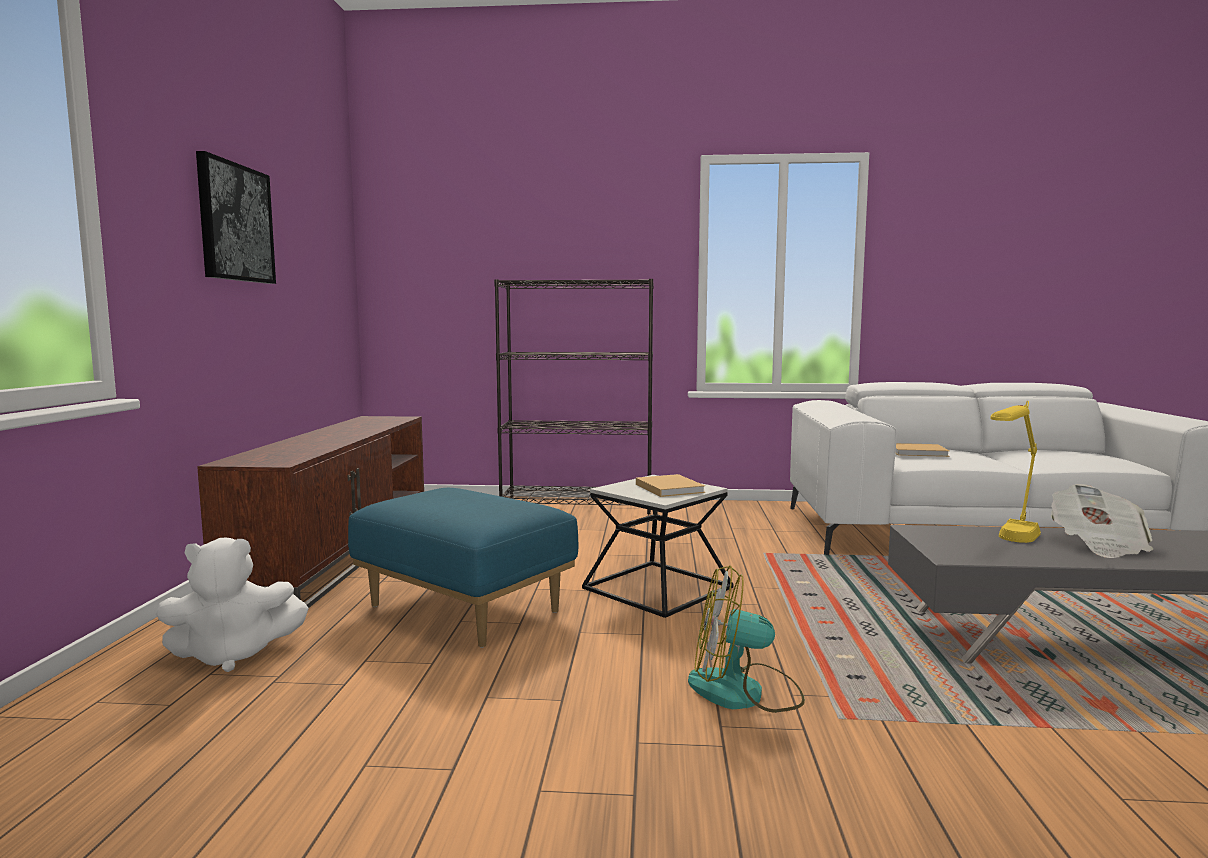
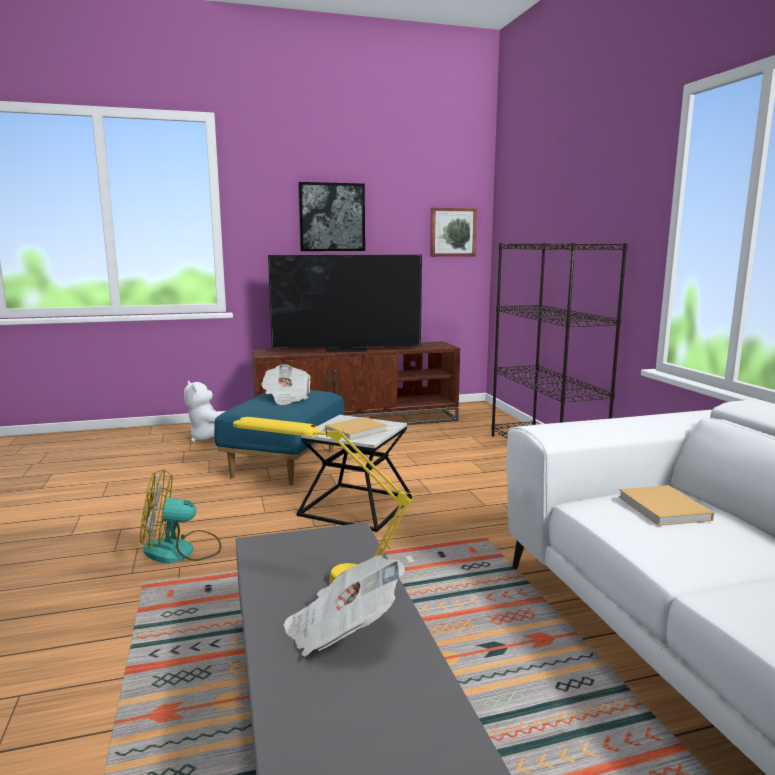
camera: 70 degrees right, 5 degrees up
fan [688,565,805,713] -> fan turned 90 degrees counterclockwise [140,469,222,564]
none -> newspaper [261,365,311,405]
none -> television [268,254,422,352]
none -> picture [430,207,477,257]

